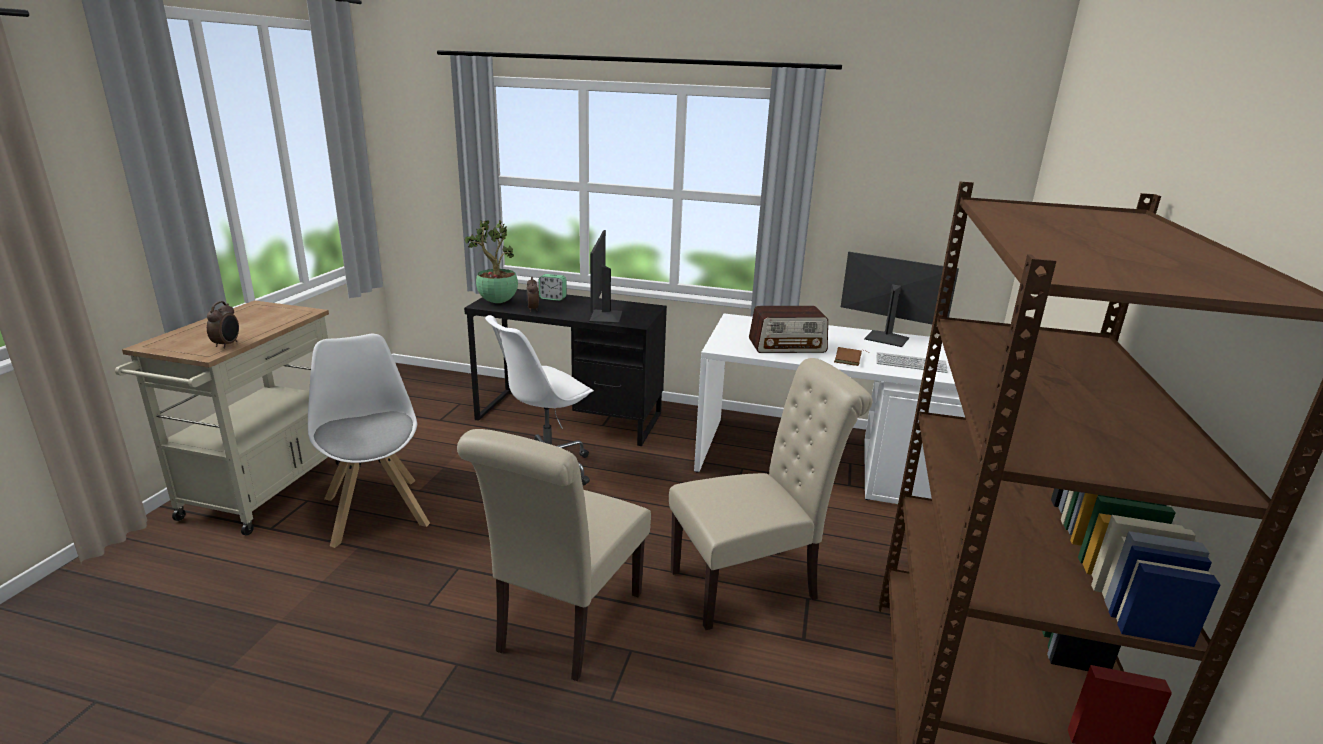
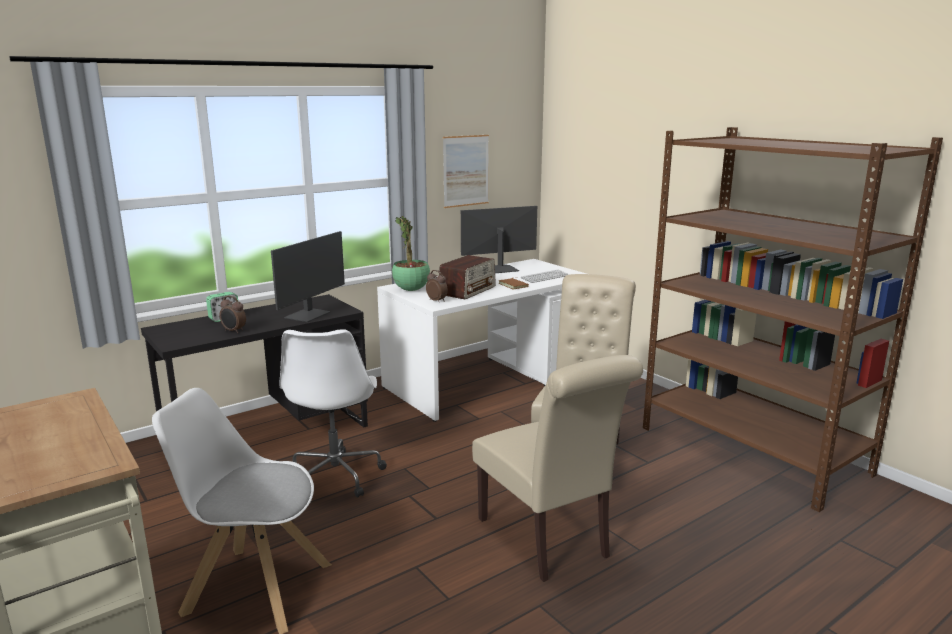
camera: 50 degrees left, 5 degrees down
alarm clock [207,301,239,349] -> alarm clock moved to [426,270,448,302]
potted plant [464,220,518,303] -> potted plant moved to [392,216,430,291]
monitor [589,230,622,323] -> monitor turned 105 degrees counterclockwise [271,231,345,322]
none -> picture [443,135,489,208]

